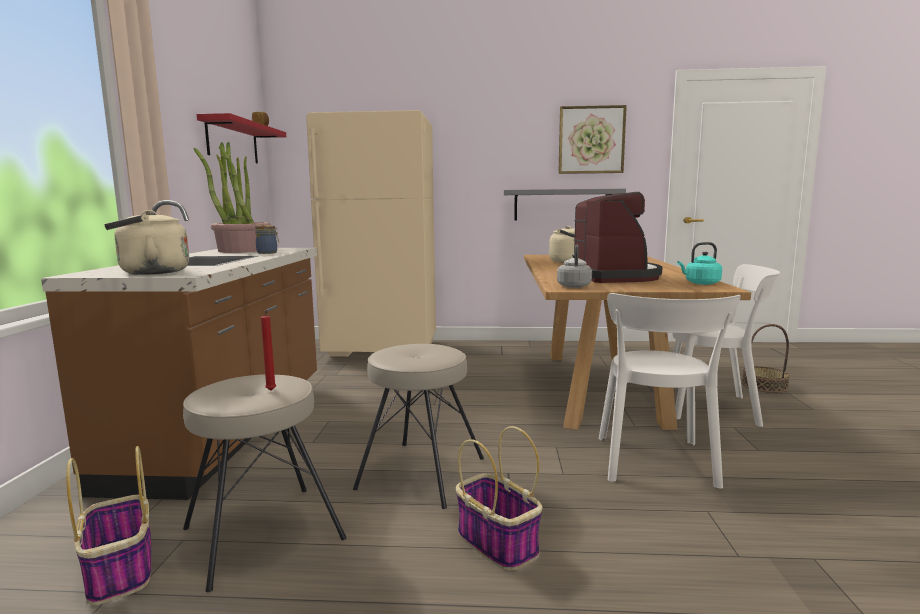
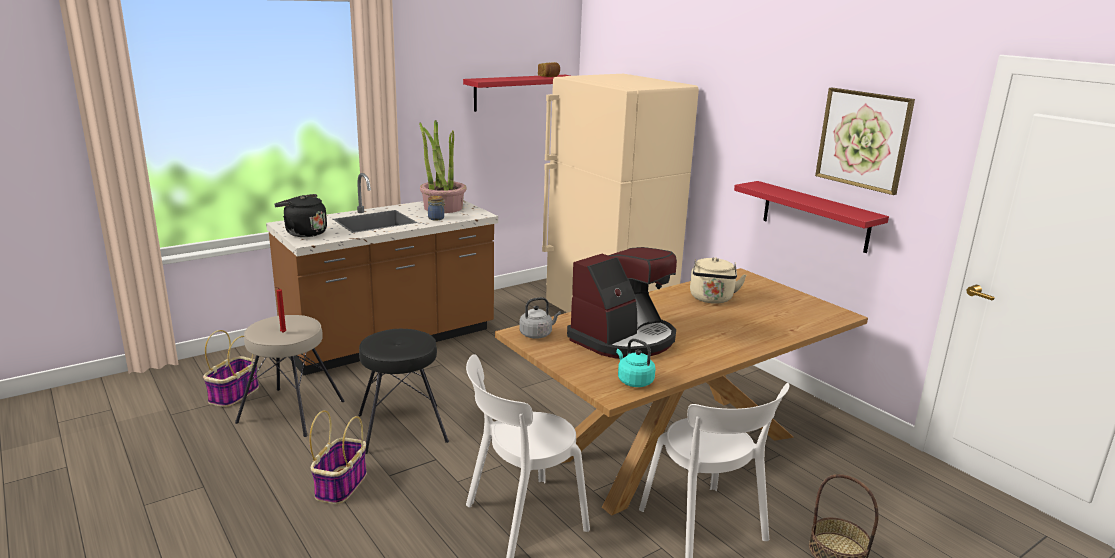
camera: 50 degrees right, 10 degrees up
beige kettle [104,210,189,275] -> black kettle [274,194,327,237]
beige stool [353,344,484,509] -> black stool [358,329,449,454]
grey shelf [503,189,626,221] -> red shelf [734,181,889,253]

